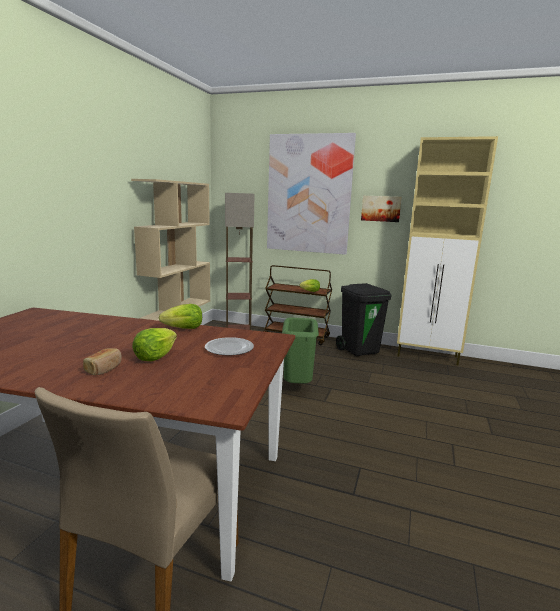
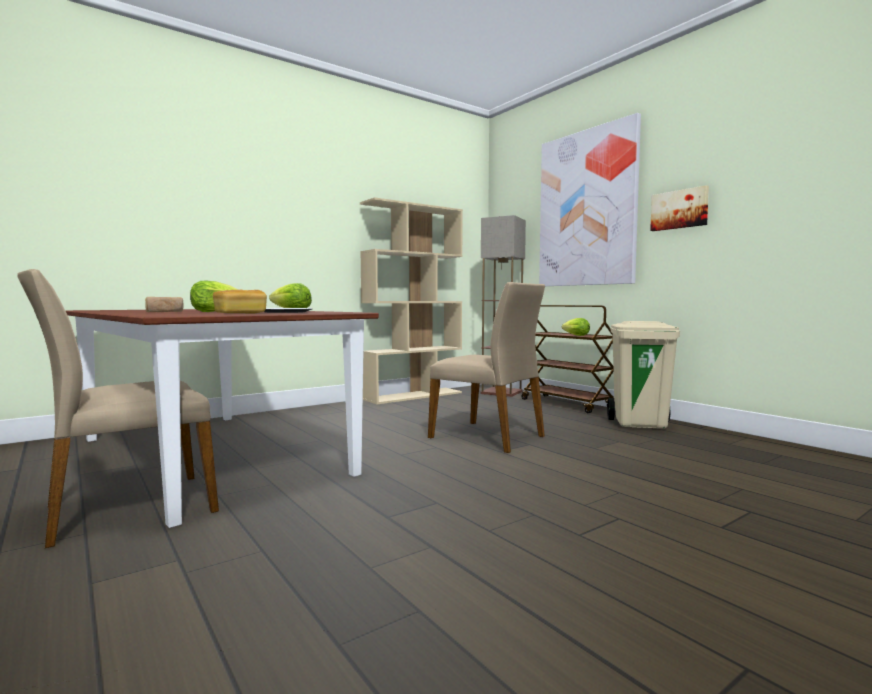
camera: 35 degrees right, 10 degrees down
green trash can [282,317,319,384] -> beige chair [428,282,545,453]
black trash can [336,283,392,356] -> beige trash can [607,321,680,429]
beige cabinet [397,136,498,366] -> none
none -> bread [213,290,267,314]

